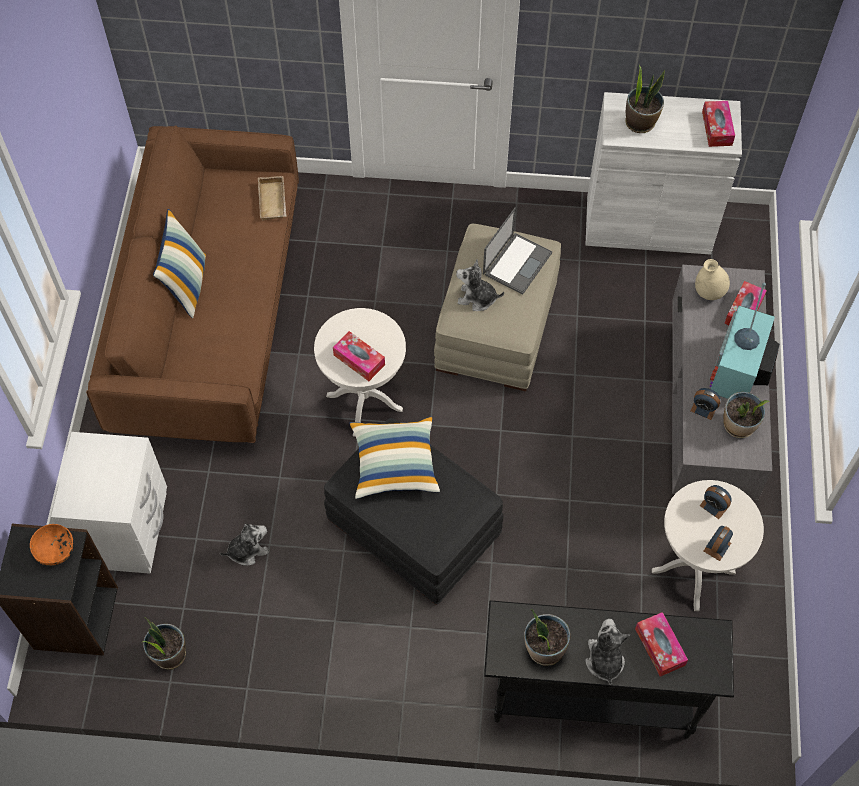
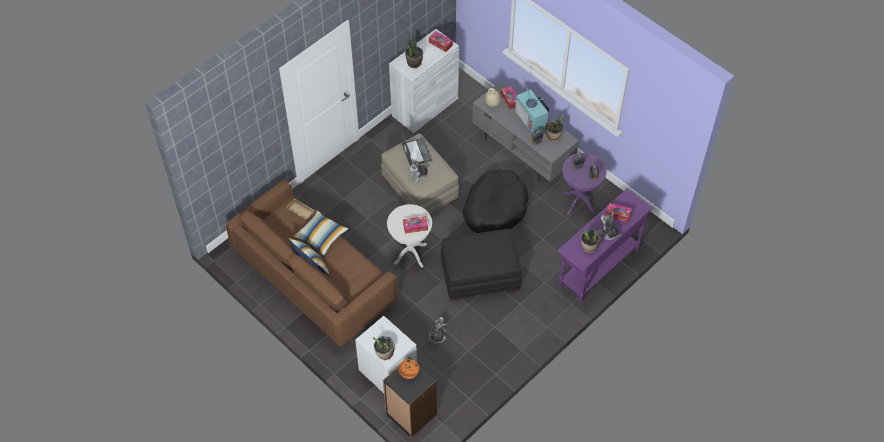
camera: 50 degrees left, 5 degrees down
potted plant [143,617,186,669] -> potted plant moved to [373,336,394,360]
pillow [350,416,440,499] -> pillow moved to [292,210,348,256]
black console table [484,600,734,739] -> purple console table [557,189,653,304]
white side table [652,480,764,611] -> purple side table [562,153,606,215]
none -> black dog bed [462,169,529,233]

